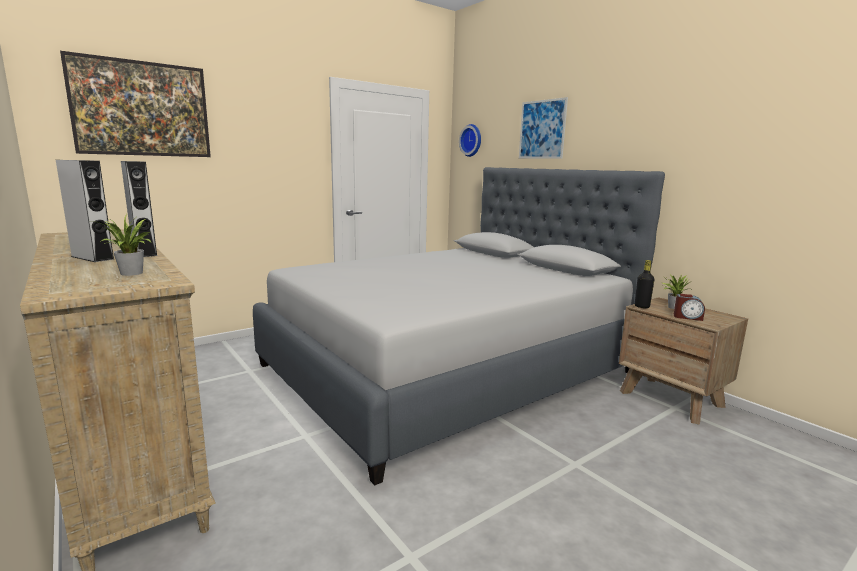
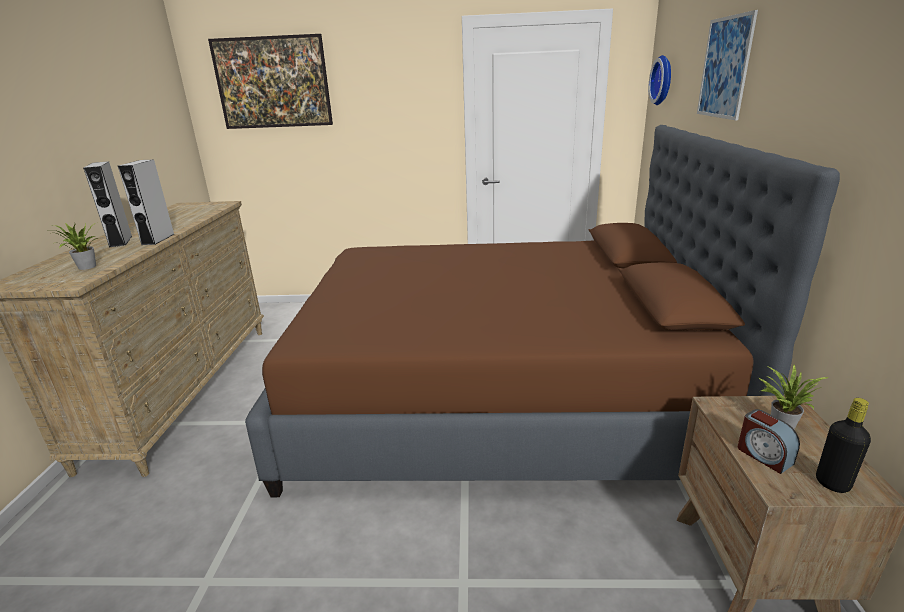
camera: 40 degrees right, 10 degrees up
grey bed [253,167,665,485] -> brown bed [245,125,840,497]
black bottle [635,260,655,308] -> black bottle moved to [816,398,871,493]

